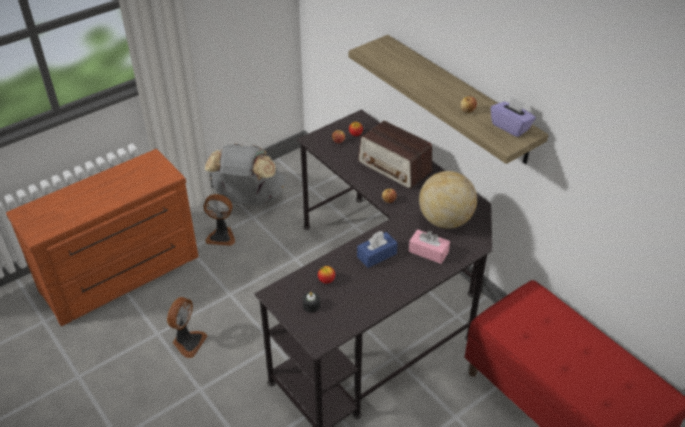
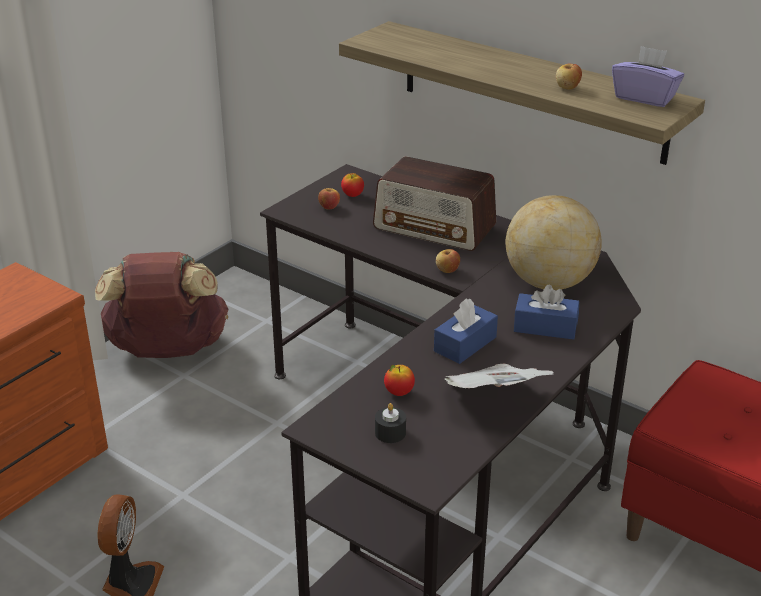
camera: 15 degrees left, 10 degrees down
fan [203,194,235,246] -> none
grey backpack [205,143,285,206] -> brown backpack [95,252,229,358]
pink tissue box [409,229,450,264] -> blue tissue box [514,284,579,340]
none -> newspaper [444,364,554,388]

